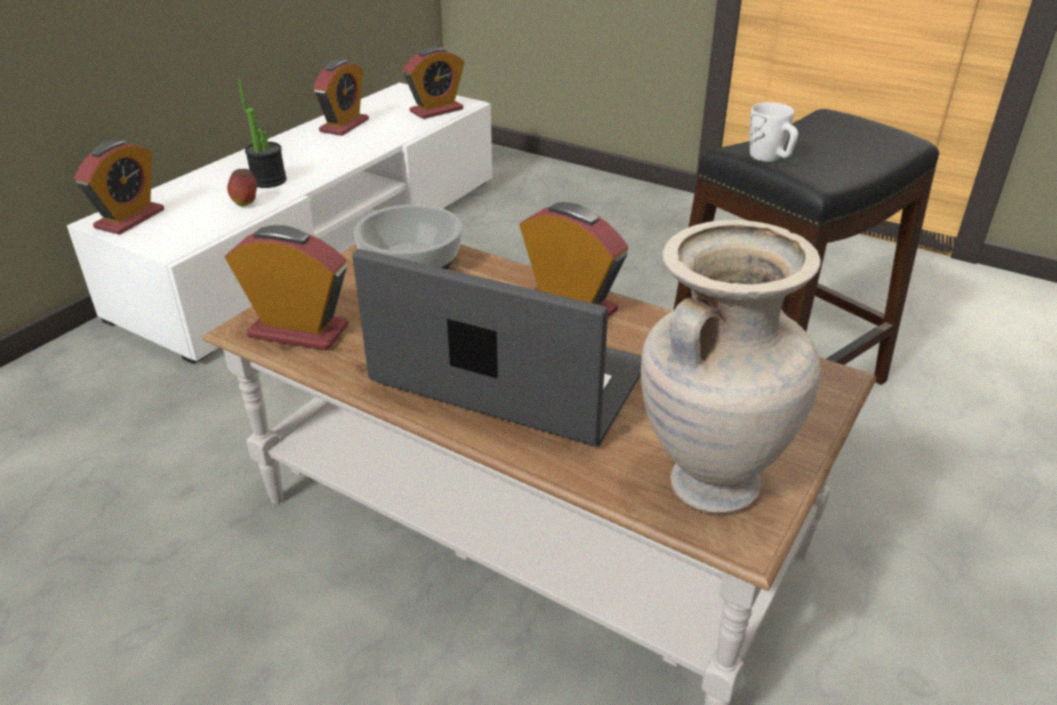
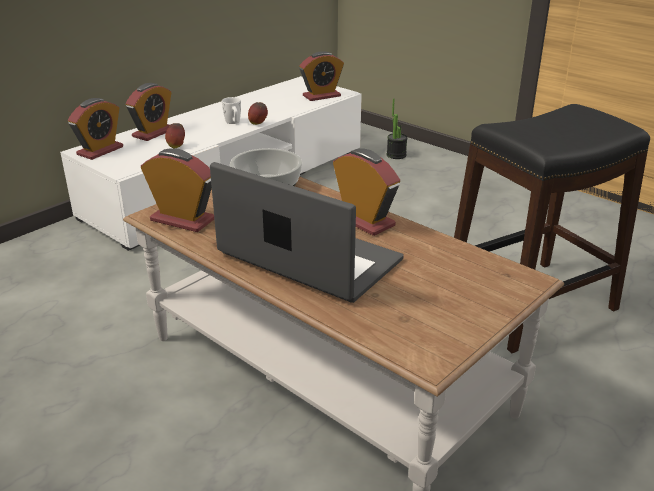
camera: 10 degrees right, 5 degrees down
potted plant [238,79,287,188] -> potted plant moved to [387,98,408,159]
alarm clock [313,59,369,136] -> alarm clock moved to [126,83,171,141]
beige vase [641,220,821,514] -> none
white mug [749,102,798,162] -> white mug moved to [222,97,241,124]
none -> apple [248,102,268,125]

